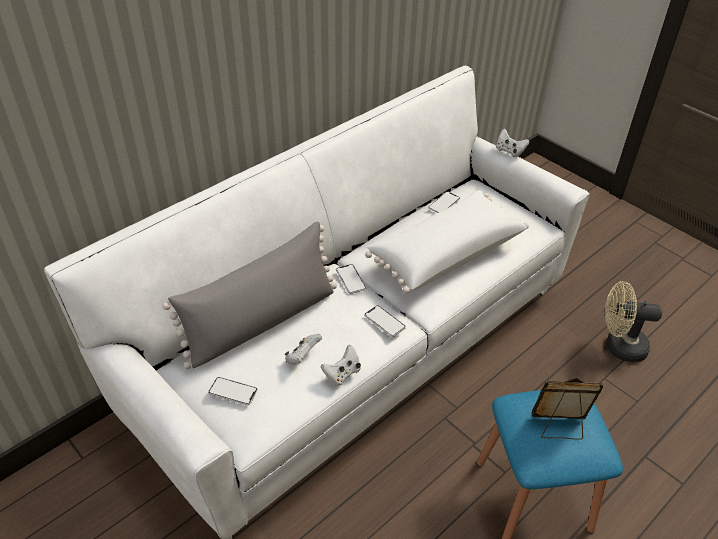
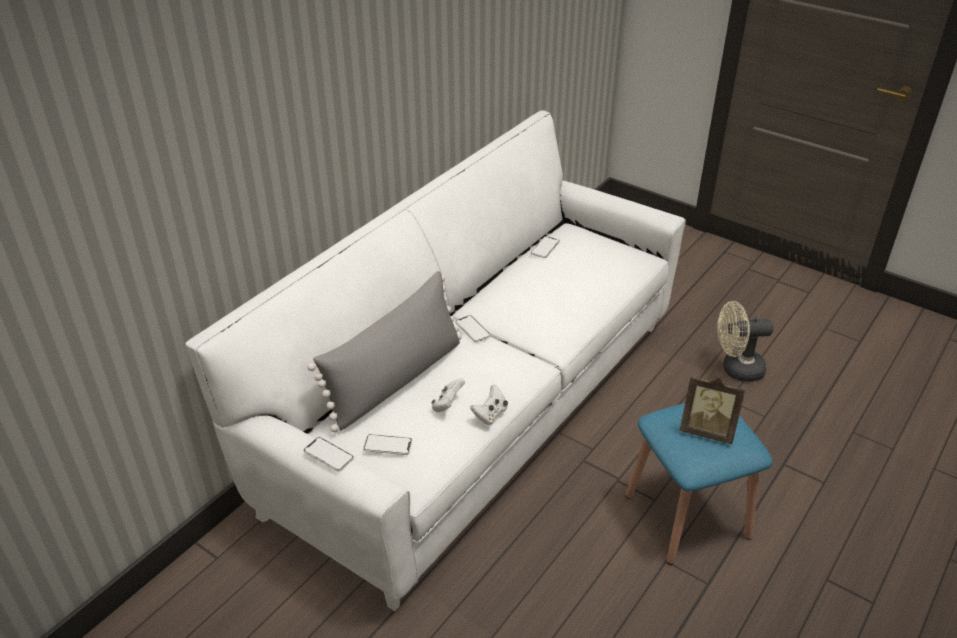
camera: 10 degrees left, 5 degrees down
phone [364,305,406,337] -> phone moved to [303,437,354,471]
white pillow [365,190,529,294] -> none
white game controller [496,129,529,157] -> none
picture frame [532,378,604,440] -> picture frame turned 150 degrees counterclockwise [679,377,746,444]

